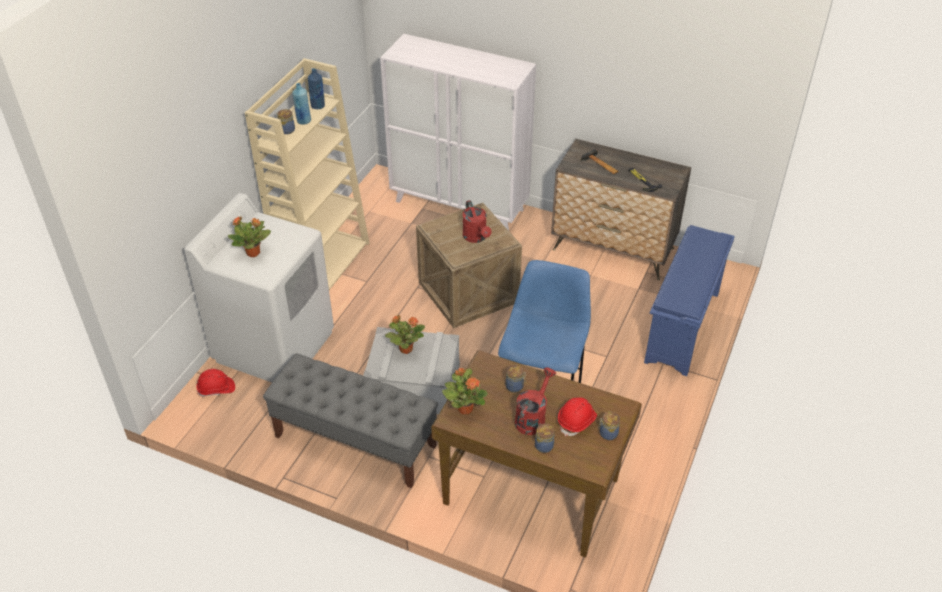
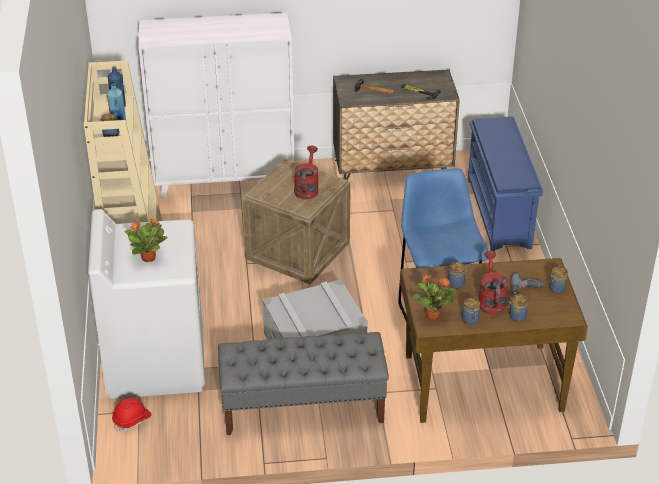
camera: 30 degrees left, 5 degrees down
potted plant [385,315,425,354] -> none
red watering can [463,200,491,243] -> red watering can turned 120 degrees counterclockwise [294,145,319,200]
red hard hat [558,397,597,436] -> power drill [511,273,543,295]
none -> jar [462,297,480,325]

